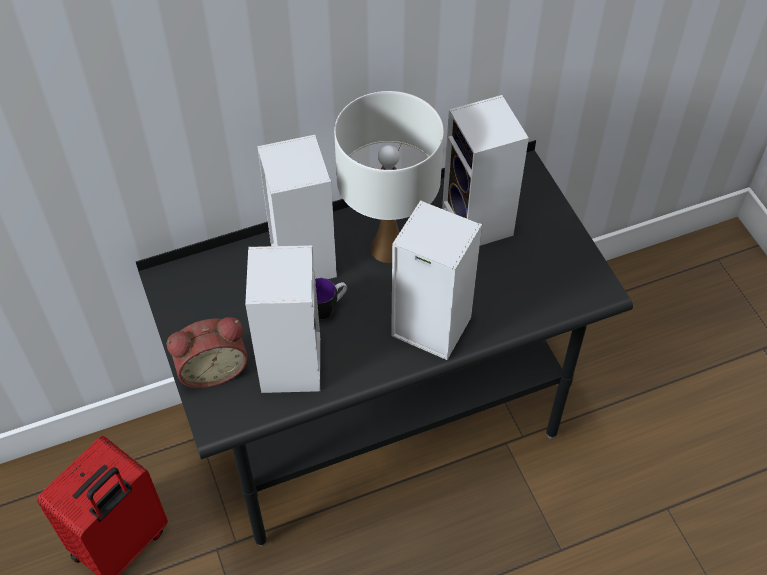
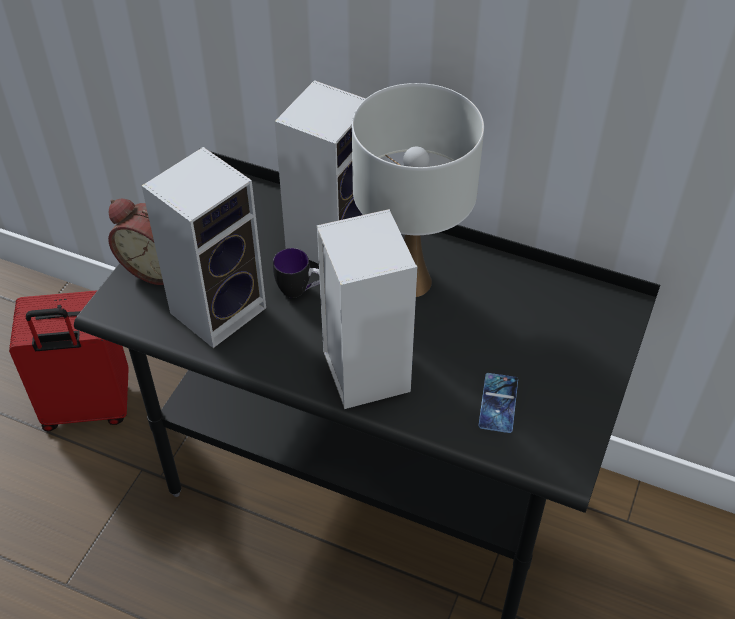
camera: 45 degrees right, 5 degrees down
speaker [442,95,529,246] -> none
none -> phone [478,373,518,433]

